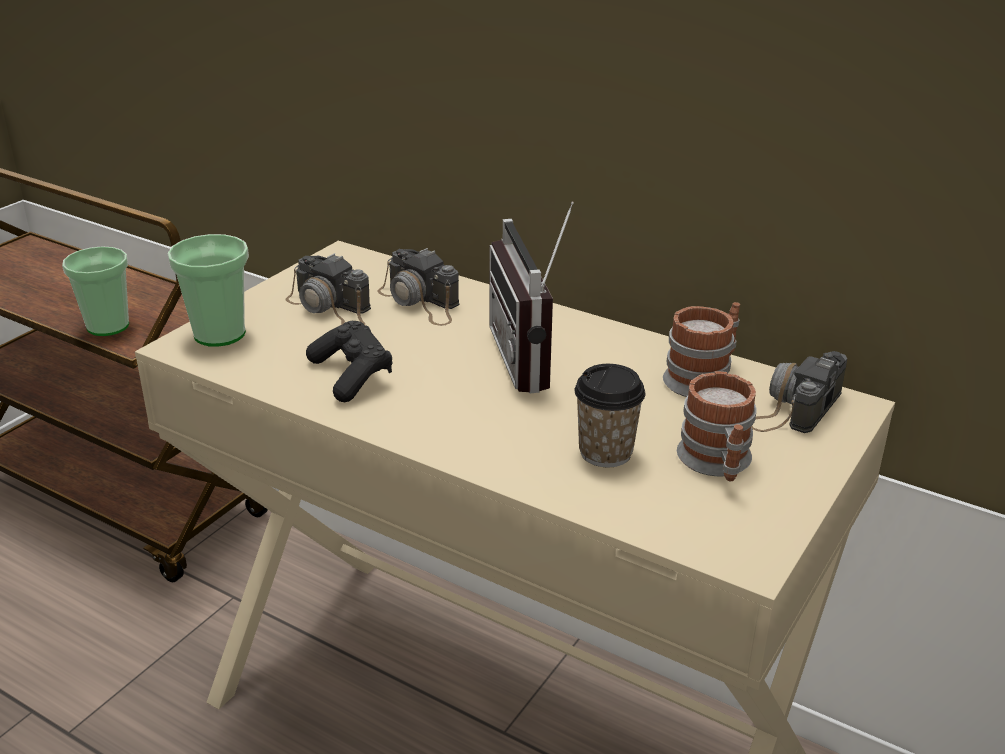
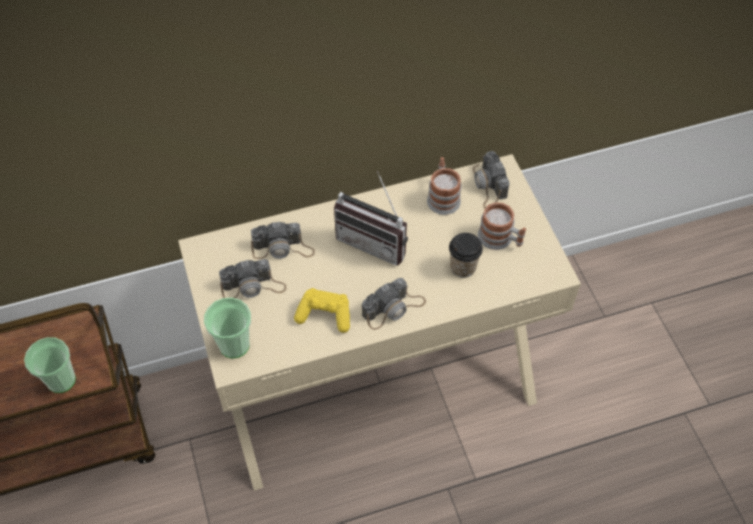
camera: 50 degrees left, 25 degrees up
black game controller [306,321,393,402] -> yellow game controller [294,288,350,333]
none -> camera [362,278,426,330]

